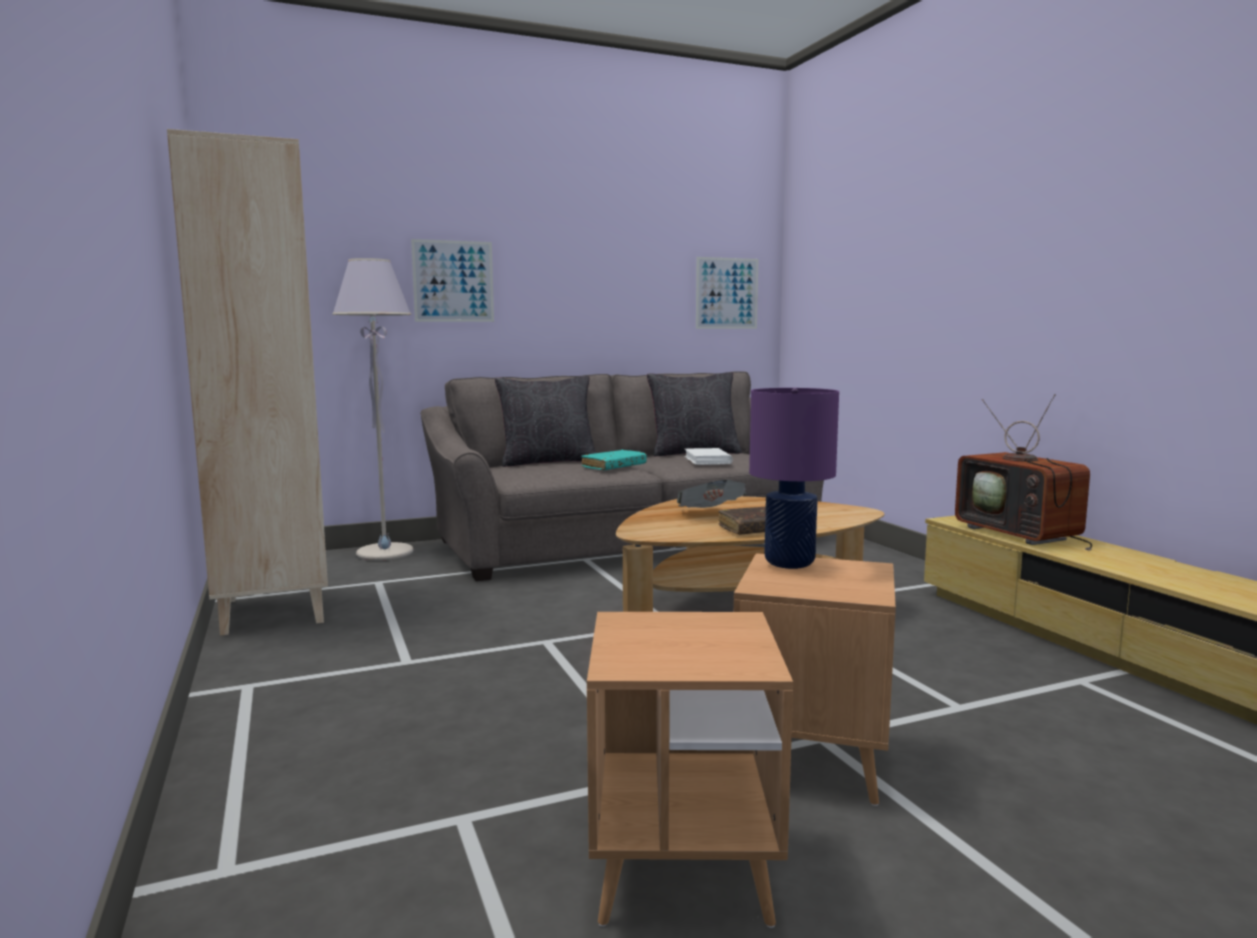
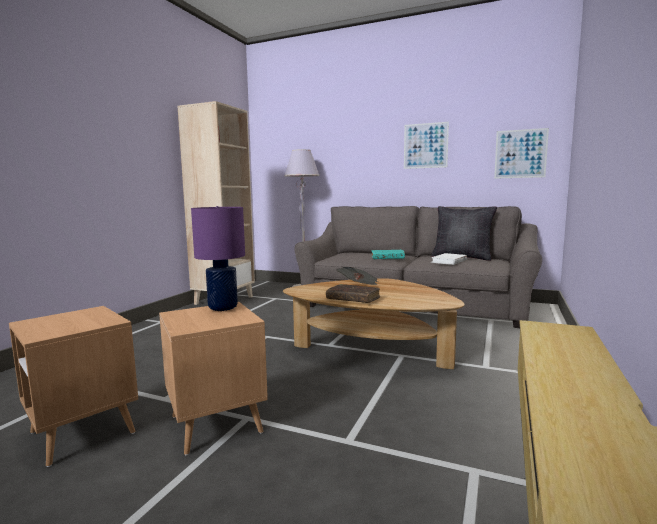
camera: 45 degrees right, 0 degrees up
picture [411,239,494,322] -> picture moved to [404,122,449,169]
black pillow [495,376,596,467] -> none
television [955,394,1092,551] -> none

